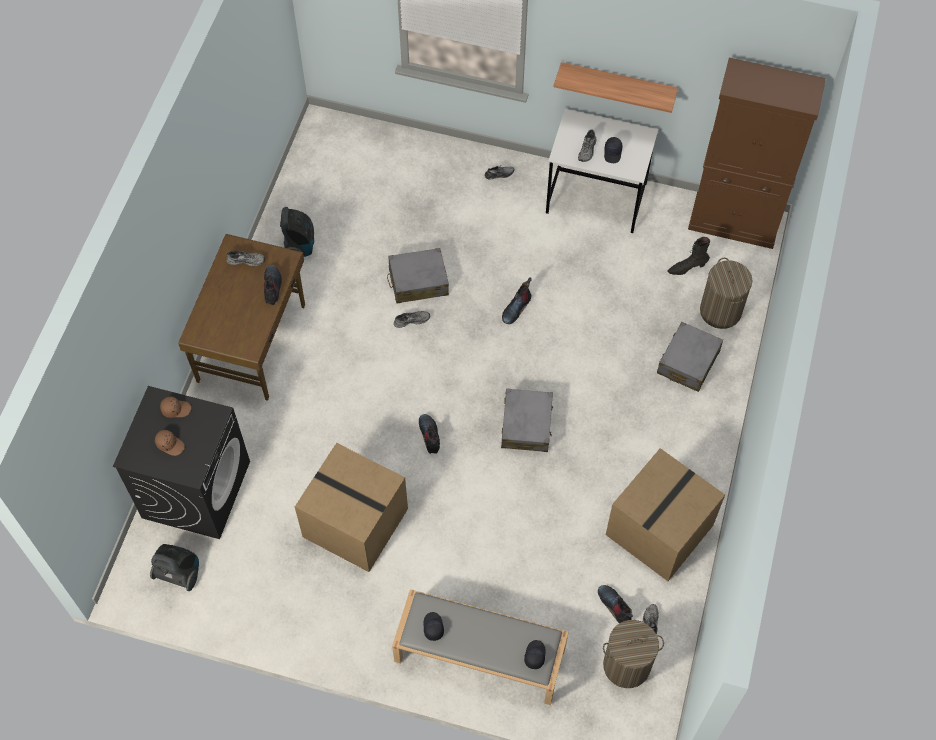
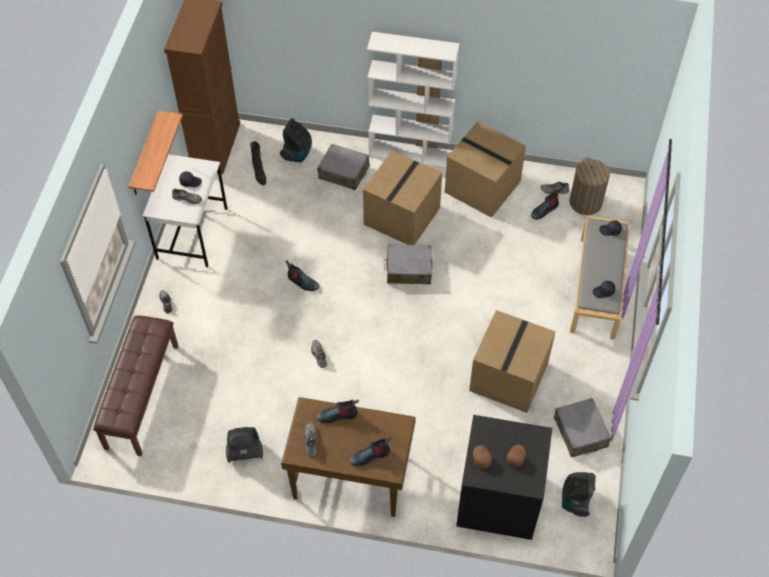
camera: 95 degrees left, 5 degrees down
grey suitcase [387,248,449,303] -> grey suitcase moved to [554,398,611,457]
boot [419,414,440,454] -> boot moved to [350,437,392,466]
laundry basket [700,258,752,329] -> vacuum cleaner [280,118,312,162]
none -> brown bench [93,316,178,456]
none -> cardboard box [363,151,442,245]
none -> white bookcase [367,32,459,168]

